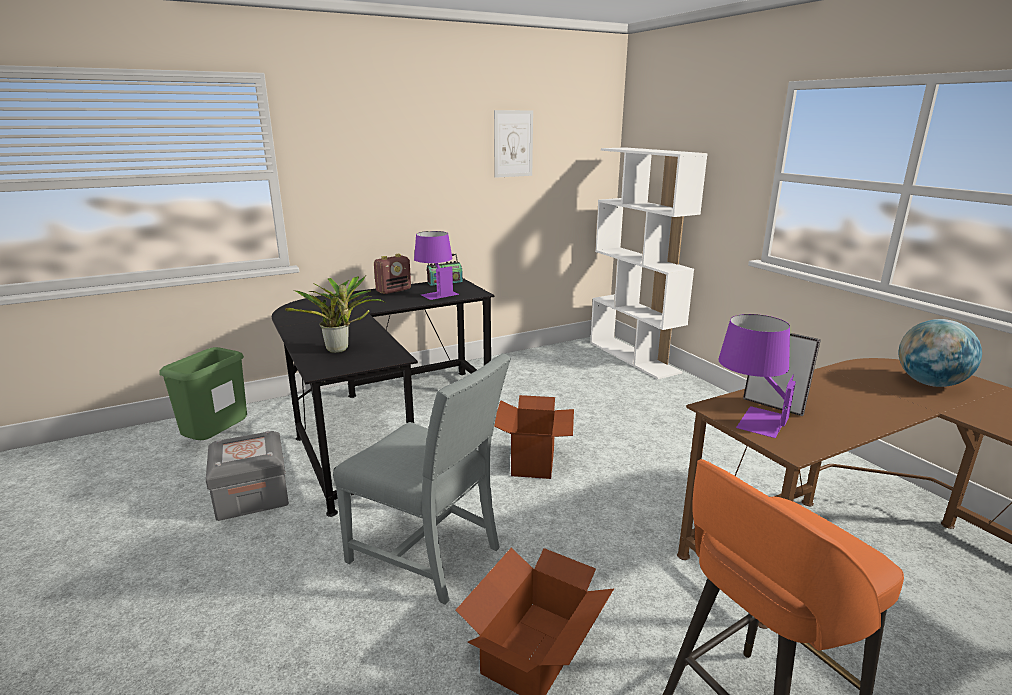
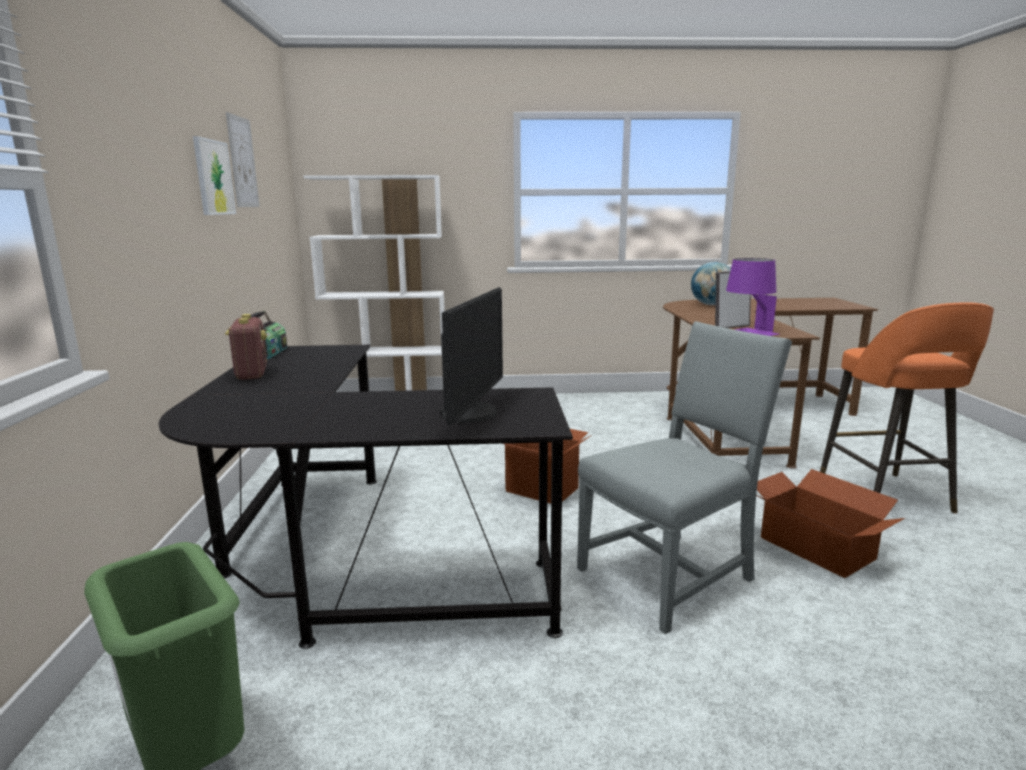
camera: 65 degrees left, 5 degrees down
grey storage box [206,431,289,521] -> none
potted plant [285,276,386,353] -> monitor [440,287,503,425]
purple table lamp [414,231,459,300] -> none
none -> picture [193,136,236,215]

